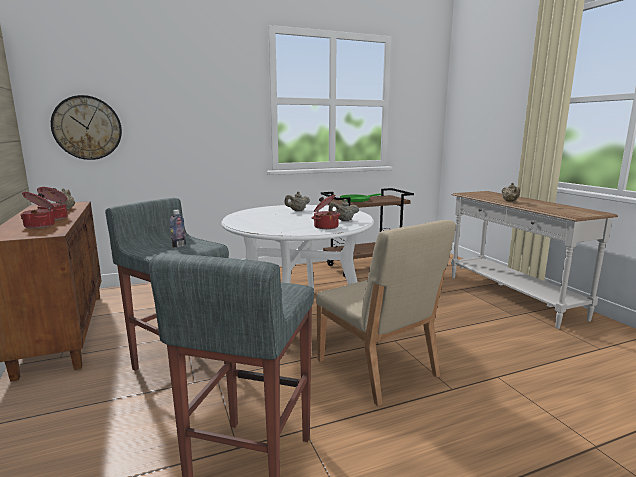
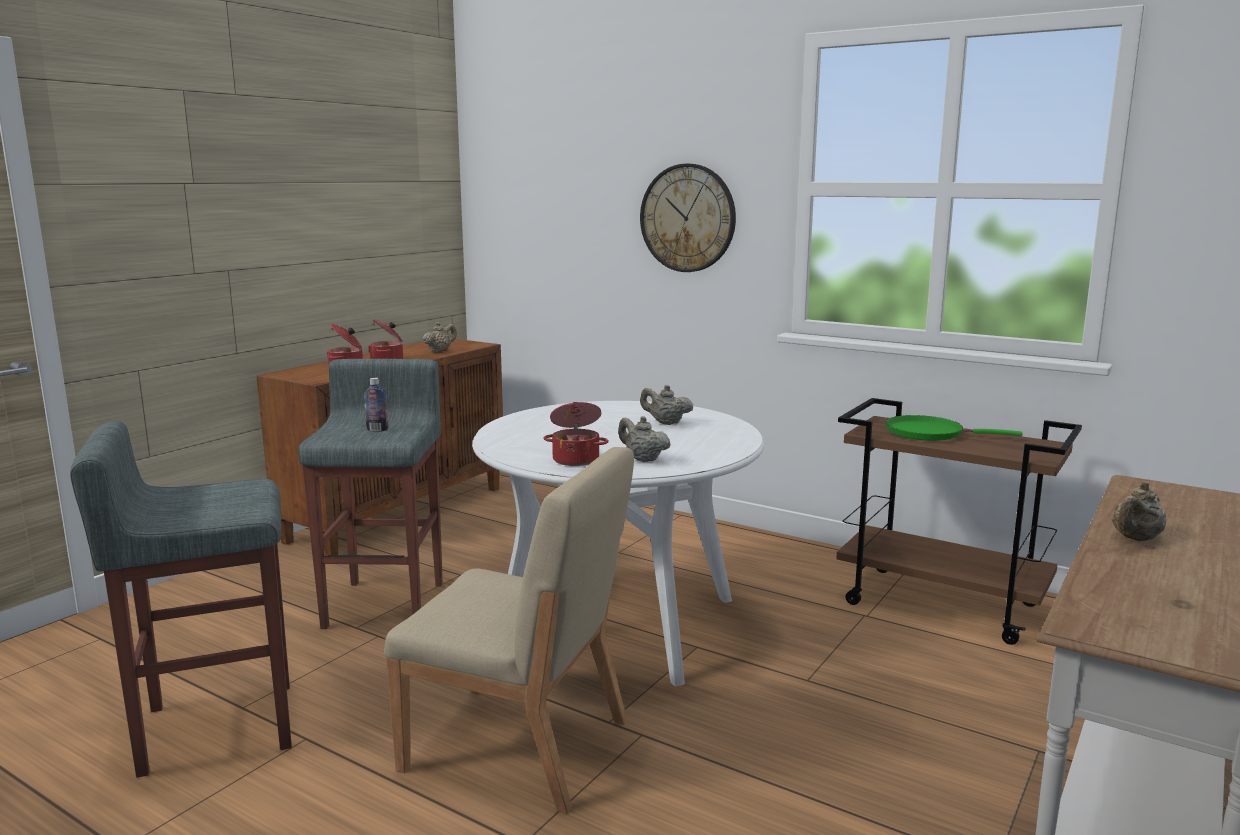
camera: 55 degrees right, 0 degrees up
wall clock [51,95,122,160] -> wall clock moved to [640,164,736,272]
beige chair [316,220,456,406] -> beige chair turned 90 degrees counterclockwise [384,447,634,814]

